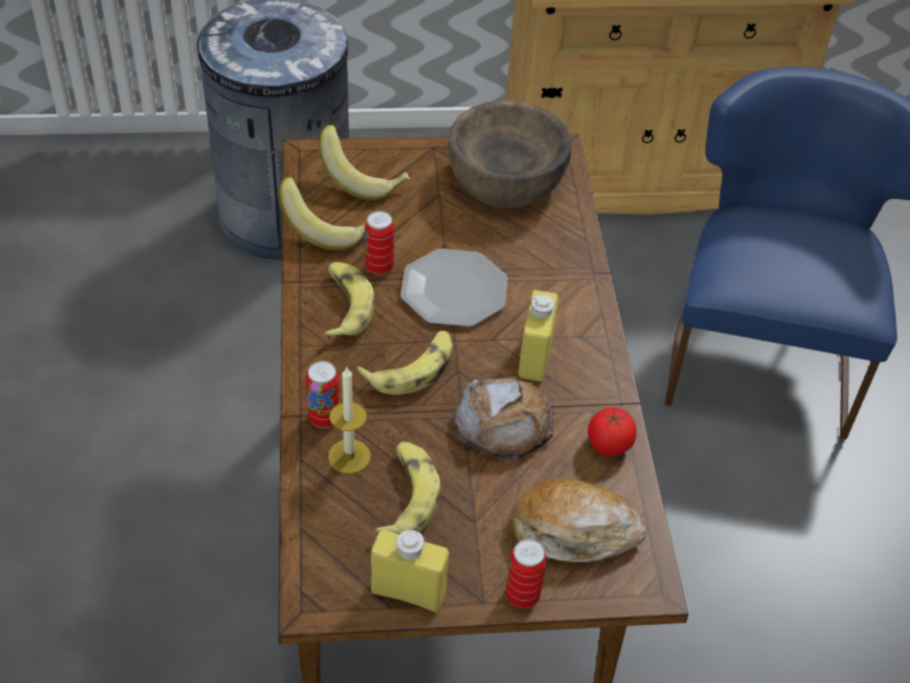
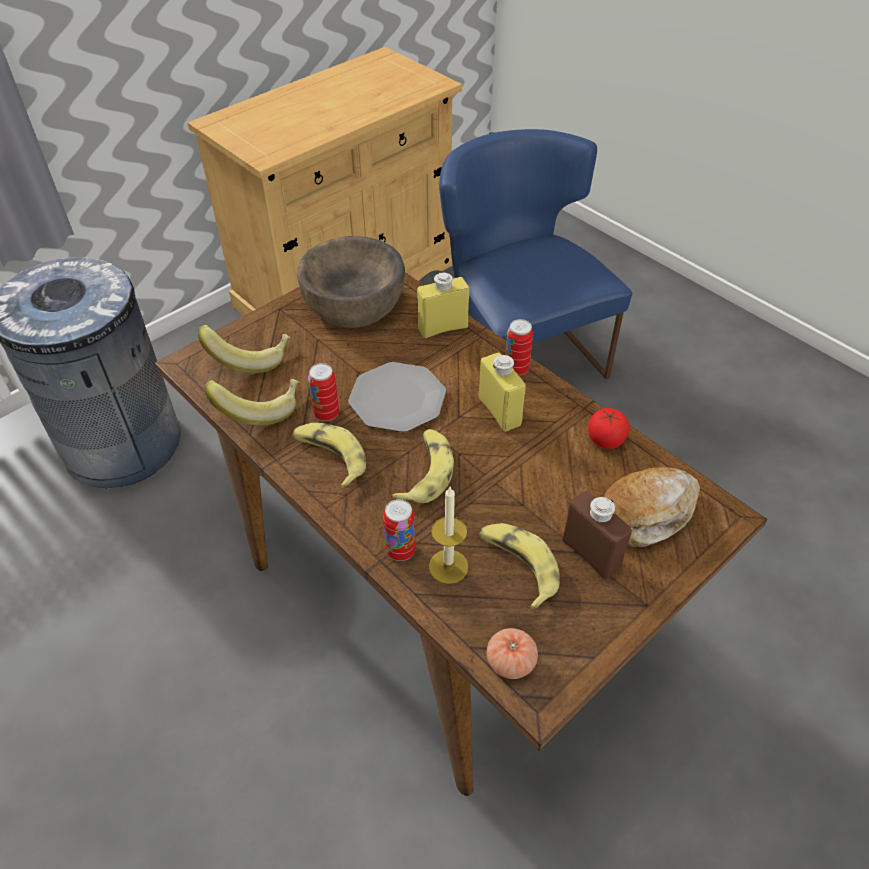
camera: 35 degrees left, 0 degrees up
yellow bottle [371,529,449,613] -> yellow bottle moved to [417,272,469,338]
bread [453,377,555,463] -> none
can [505,539,547,609] -> can moved to [505,319,533,376]
none -> tomato [487,628,538,679]
none -> brown bottle [562,491,632,579]

